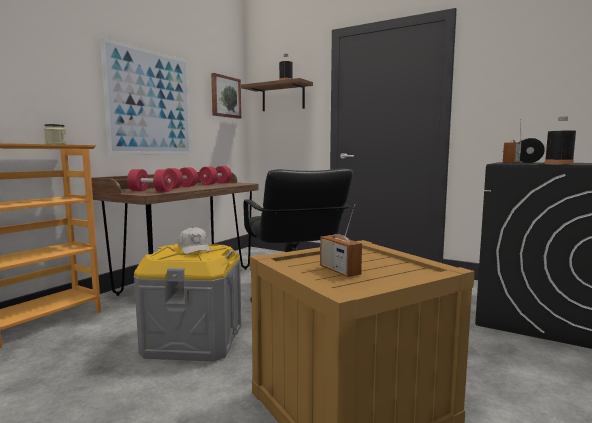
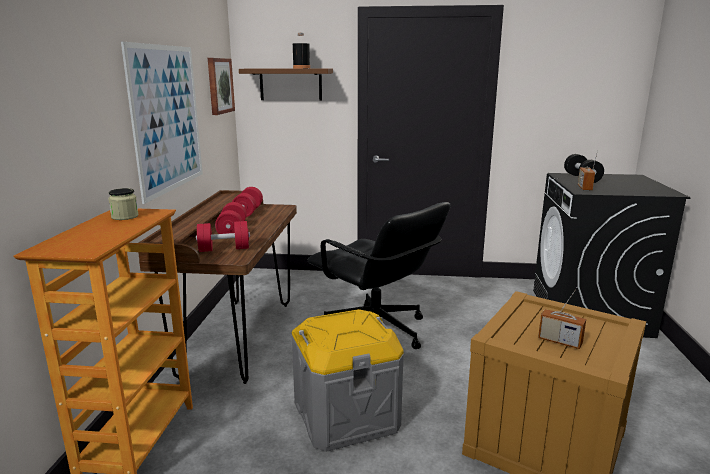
camera: 25 degrees left, 10 degrees up
white cap [178,227,211,254] -> none
black bottle [545,116,576,164] -> none

